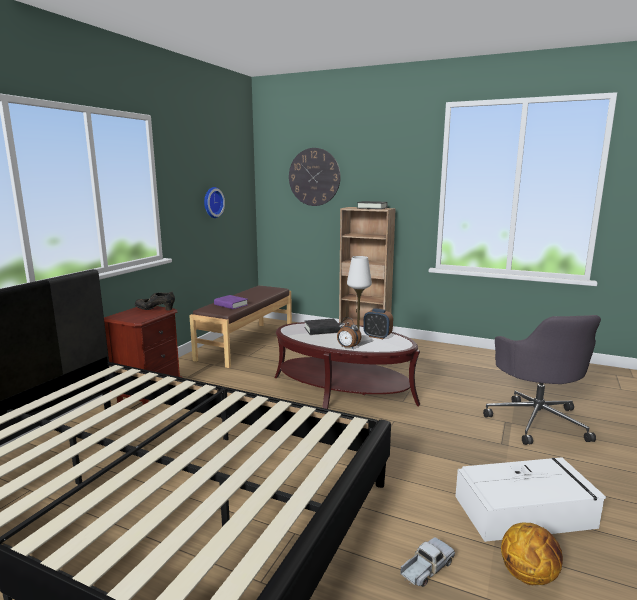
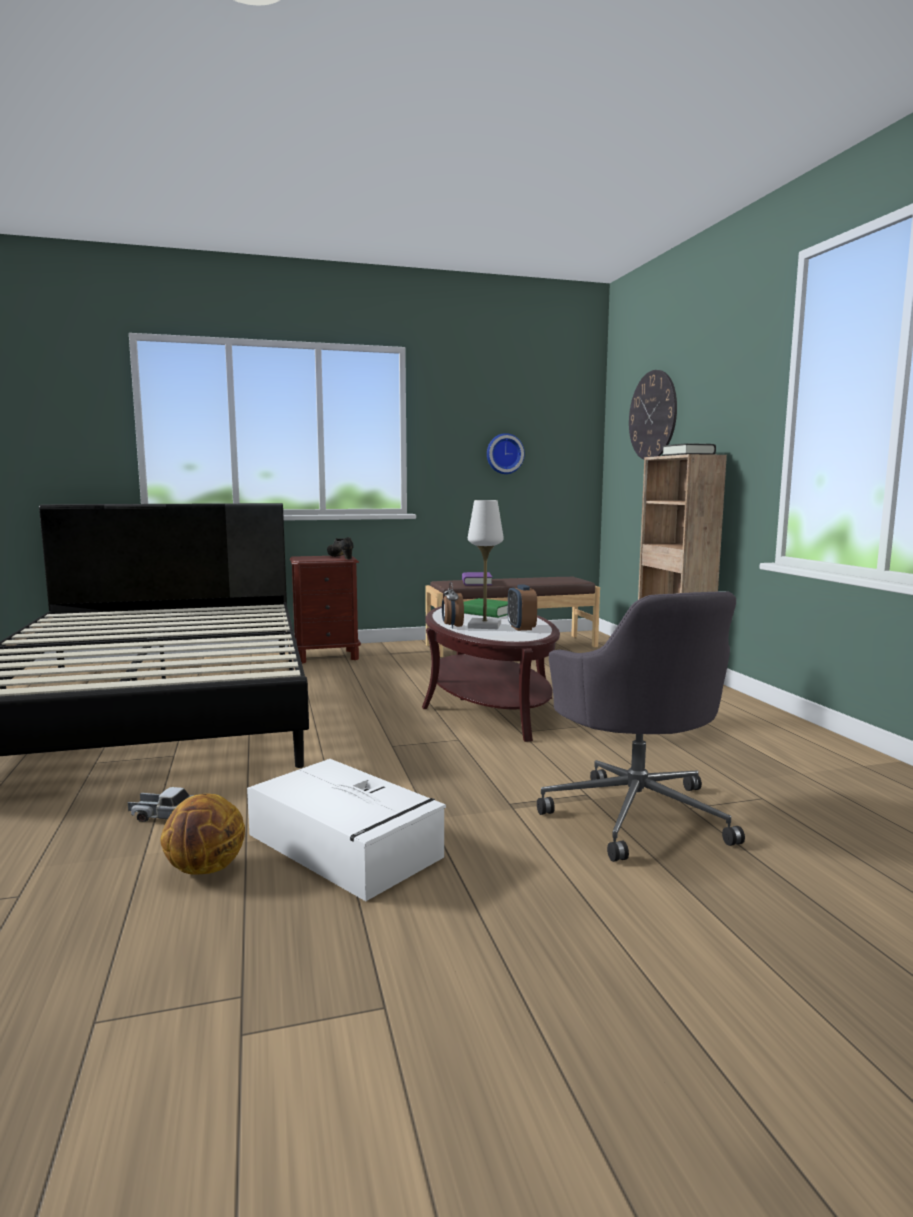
camera: 50 degrees right, 5 degrees down
black book [304,318,341,335] -> green book [464,598,508,618]
grey office chair [483,315,601,445] -> grey office chair turned 60 degrees counterclockwise [537,591,745,862]

